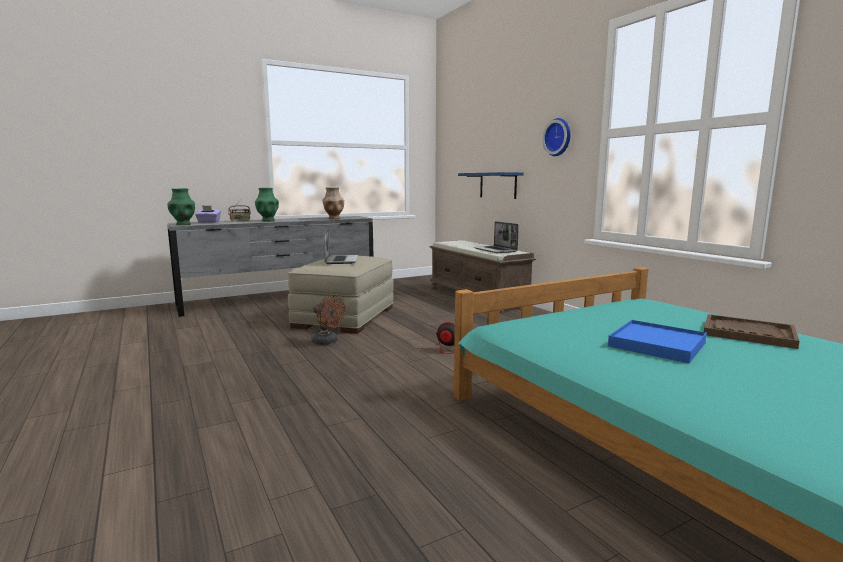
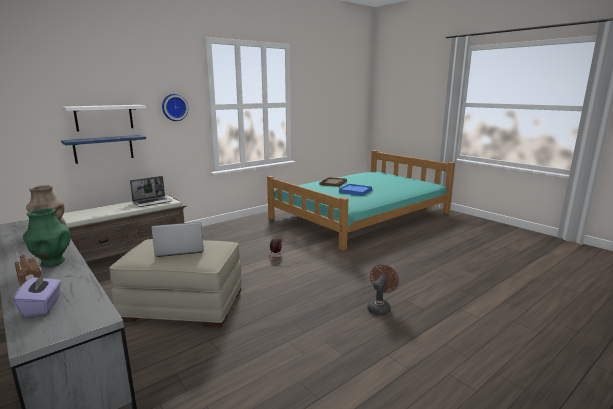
camera: 100 degrees left, 5 degrees up
green vase [168,188,195,225] -> none
brown fan [311,295,345,345] -> brown fan moved to [367,264,399,315]
none -> white shelf [62,105,146,131]

